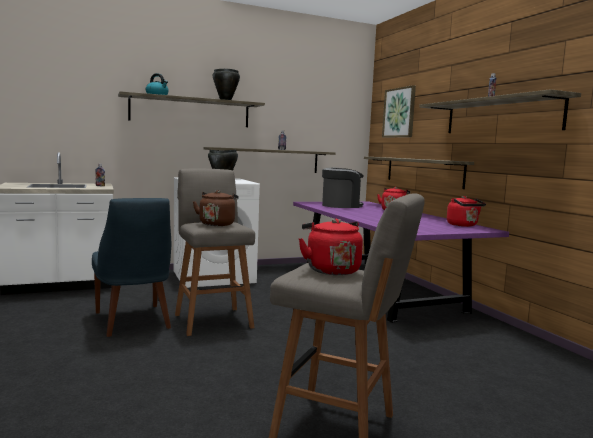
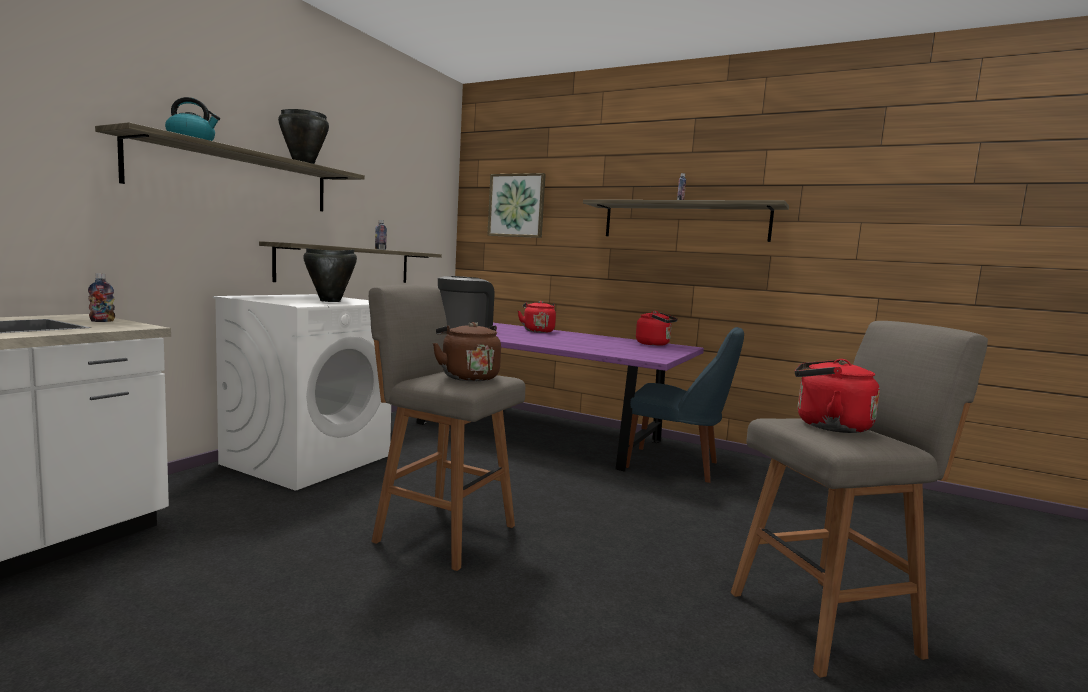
camera: 40 degrees left, 0 degrees up
blue chair [92,198,171,337] -> blue chair moved to [626,327,744,483]
shelf [364,157,474,189] -> none

